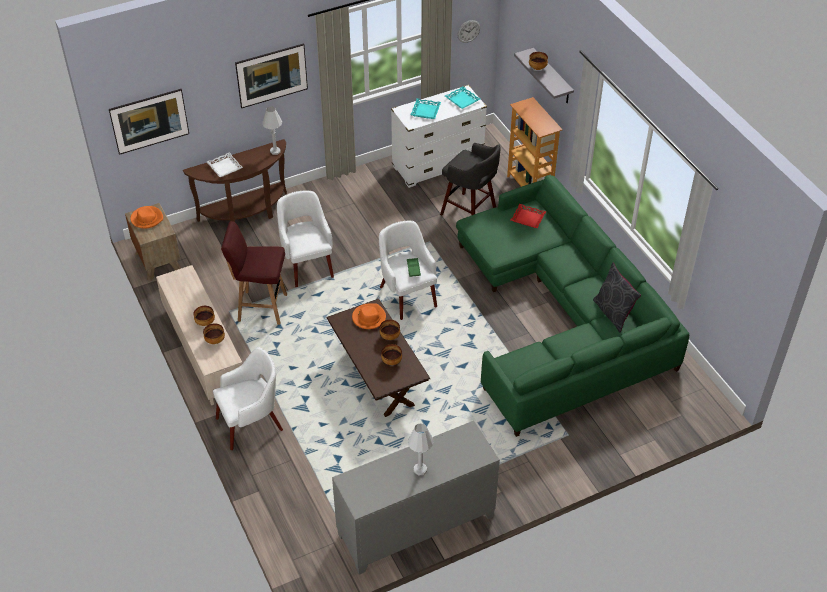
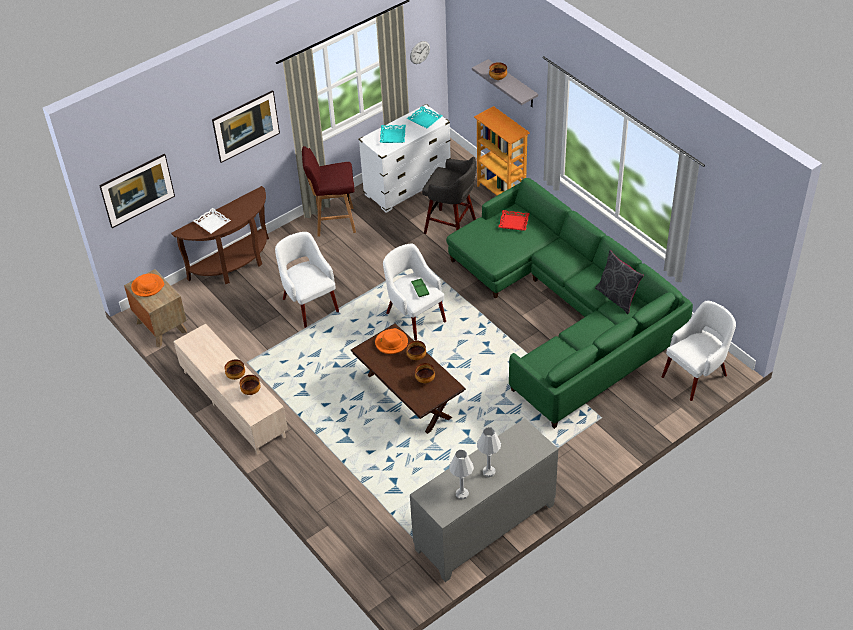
camera: 10 degrees left, 0 degrees up
white armchair [213,347,283,450] -> white armchair moved to [662,300,736,401]
red stool [221,221,287,325] -> red stool moved to [302,146,356,237]
white table lamp [262,106,282,155] -> white table lamp moved to [449,450,474,500]

